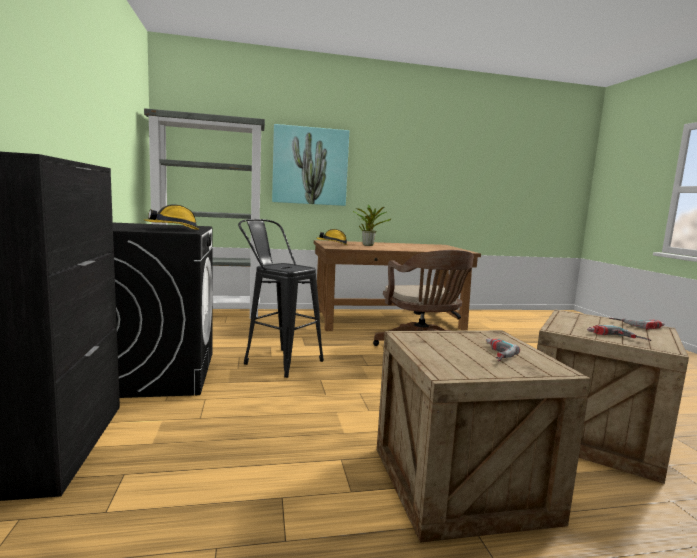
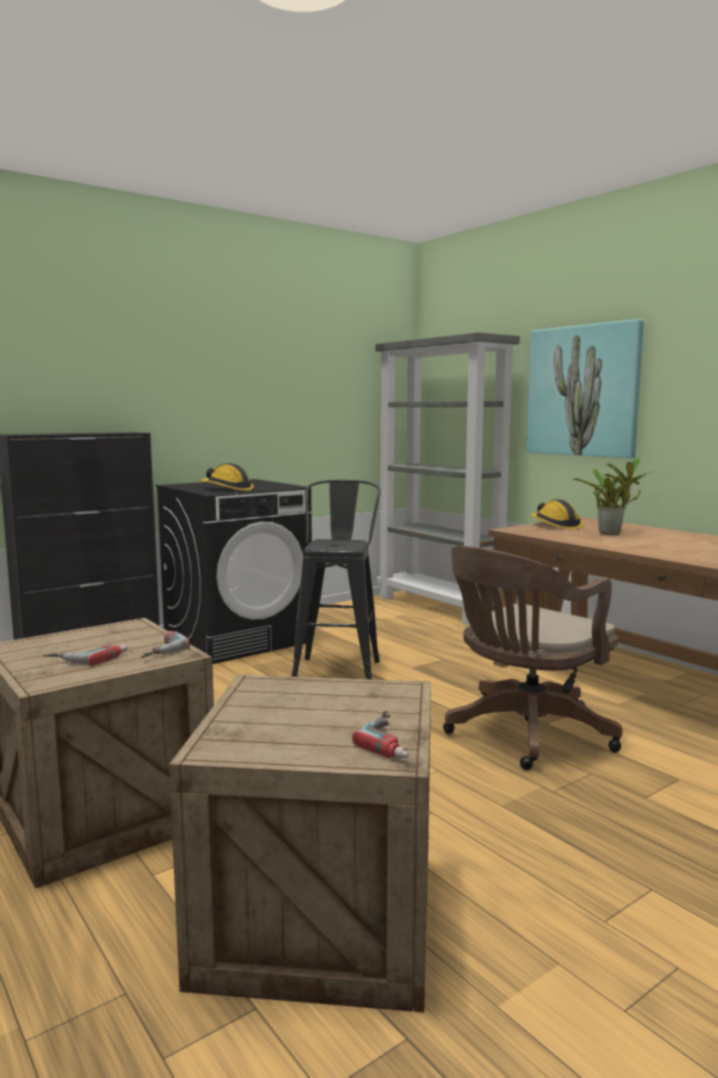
camera: 65 degrees right, 0 degrees up
power drill [587,325,651,341] -> power drill moved to [141,631,190,658]

